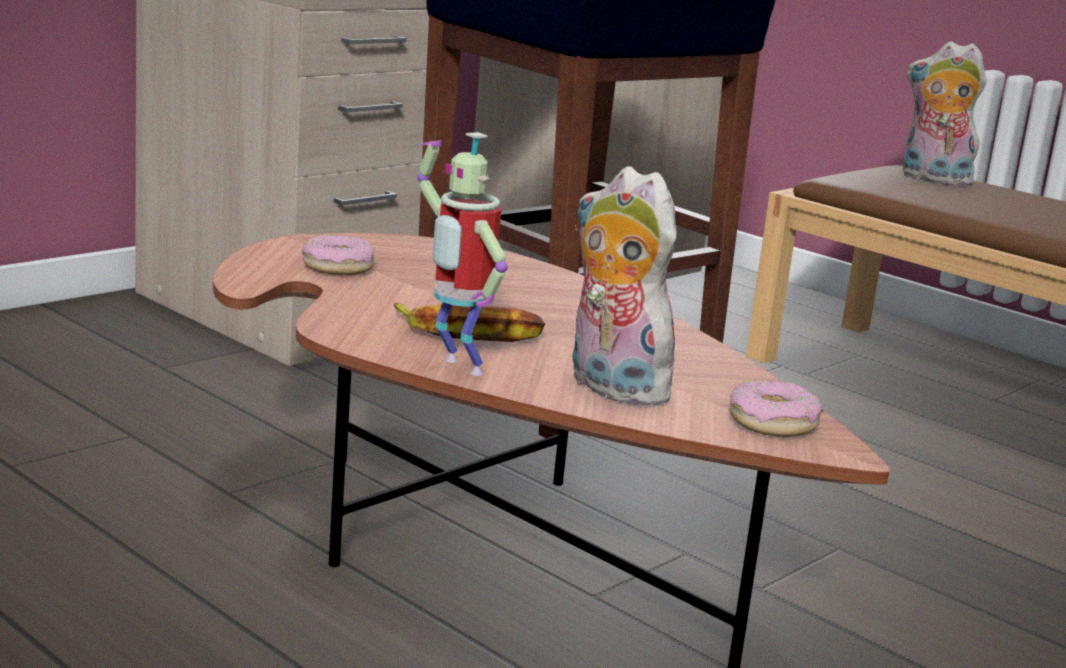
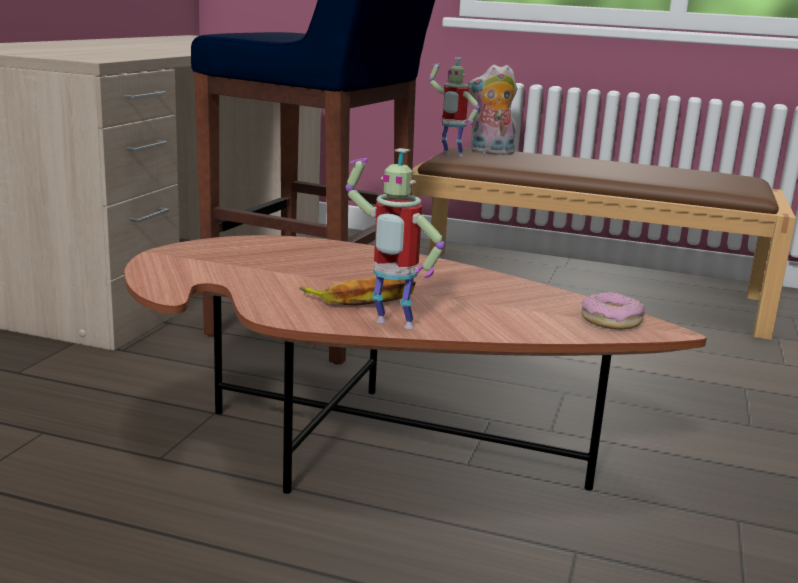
camera: 25 degrees left, 0 degrees up
donut [302,235,375,275] -> none
plush toy [572,166,684,406] -> none
none -> toy robot [429,57,480,156]

